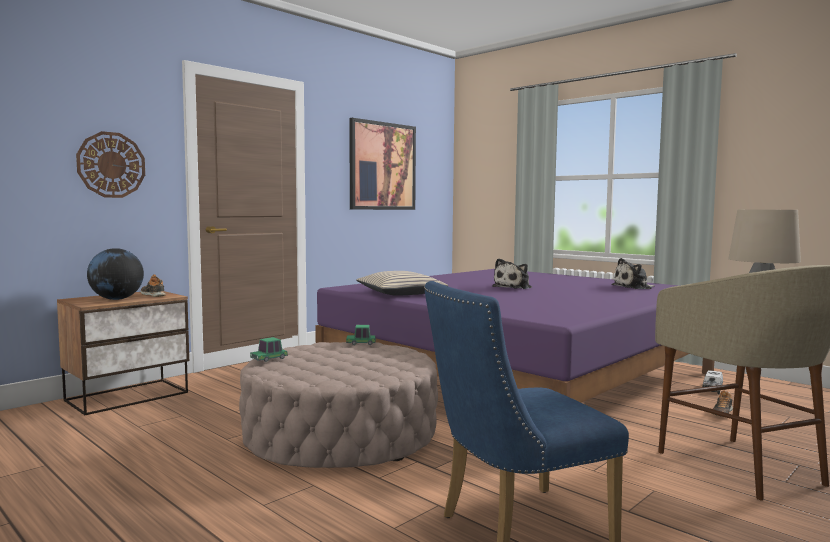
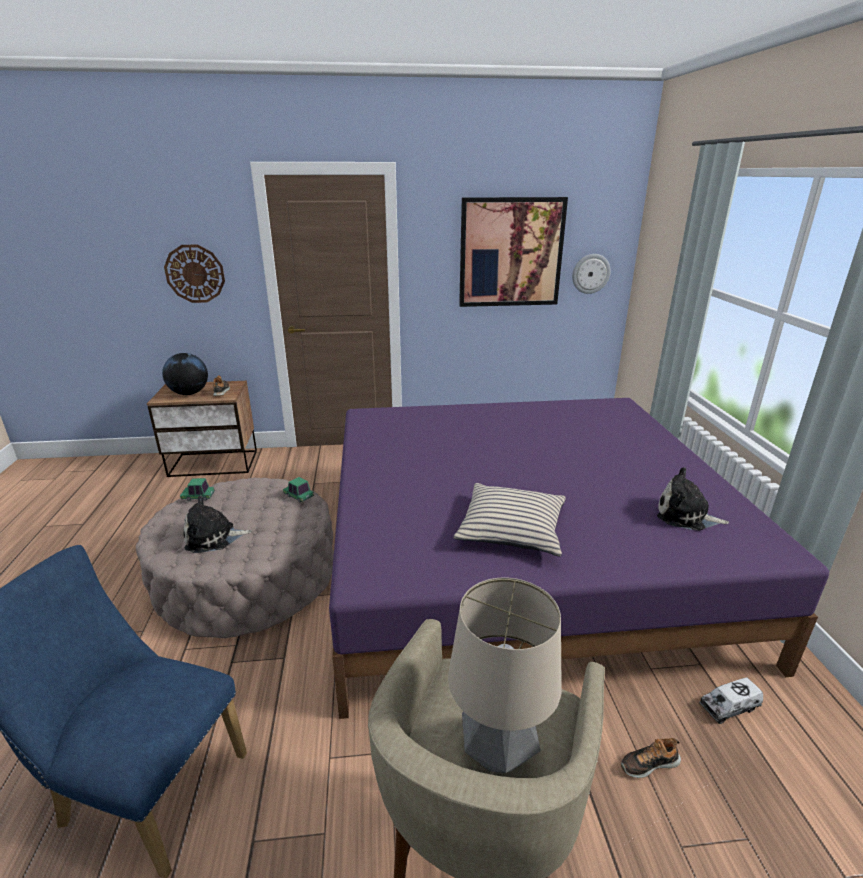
camera: 40 degrees right, 20 degrees up
beige pillow [356,271,448,295] -> beige pillow moved to [453,483,566,557]
plush toy [492,258,532,289] -> plush toy moved to [184,495,252,553]
none -> wall clock [572,254,611,294]

